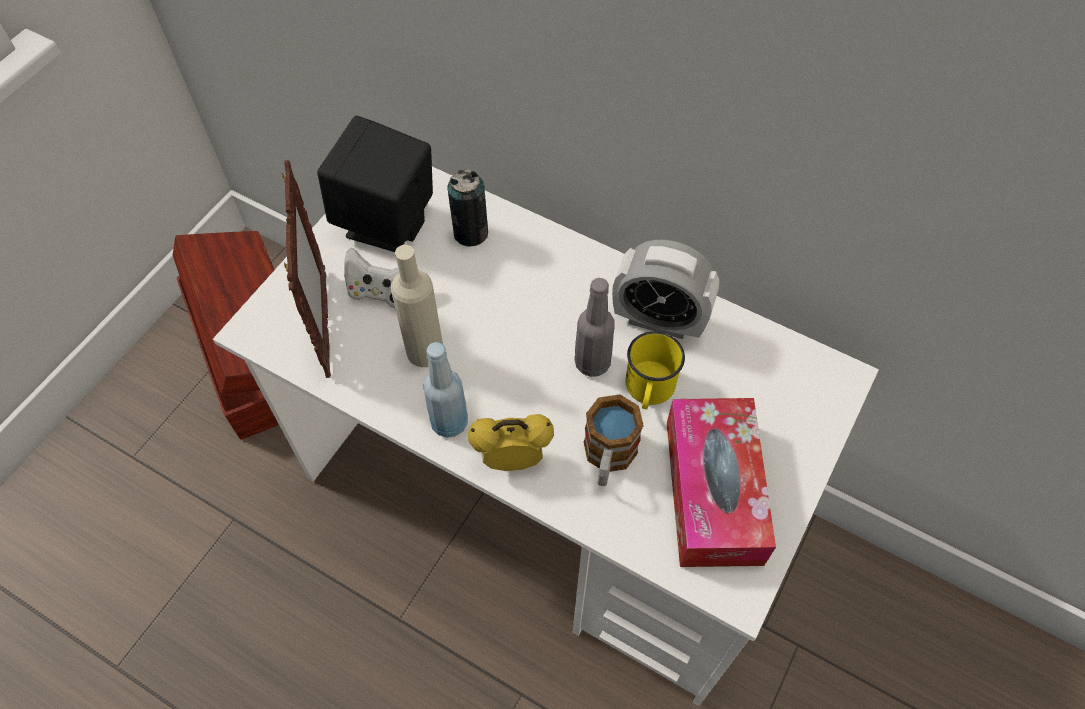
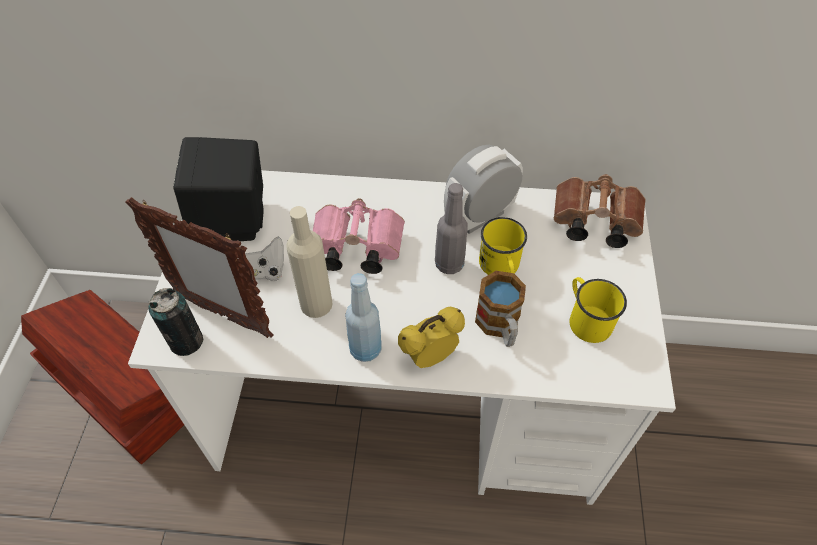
camera: 25 degrees left, 5 degrees down
picture frame [282,160,331,378] -> picture frame turned 150 degrees clockwise [125,197,274,338]
can [448,170,488,247] -> can moved to [148,288,203,356]
alarm clock [612,240,719,339] -> alarm clock turned 150 degrees clockwise [444,145,523,234]
tissue box [667,398,776,567] -> yellow mug [570,277,627,343]
none -> pink binoculars [313,198,405,274]
none -> brown binoculars [554,174,646,248]

